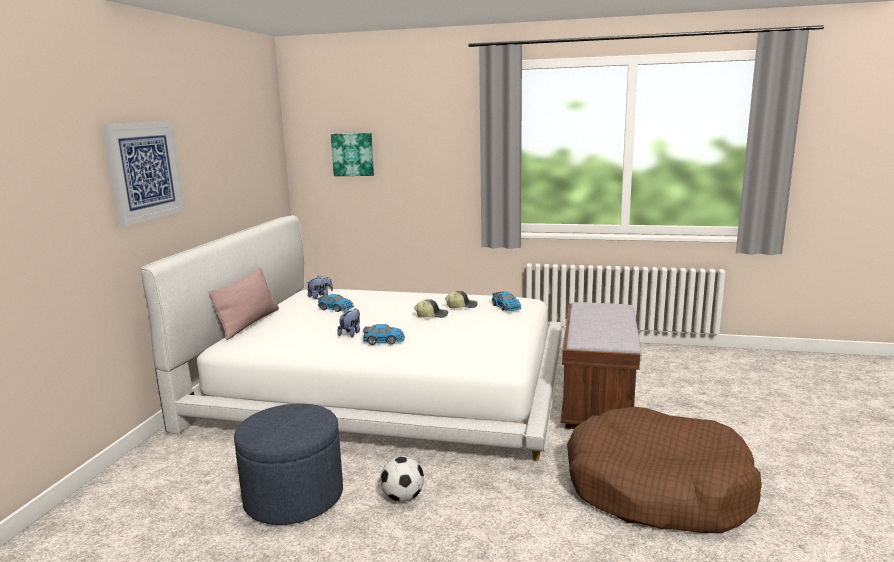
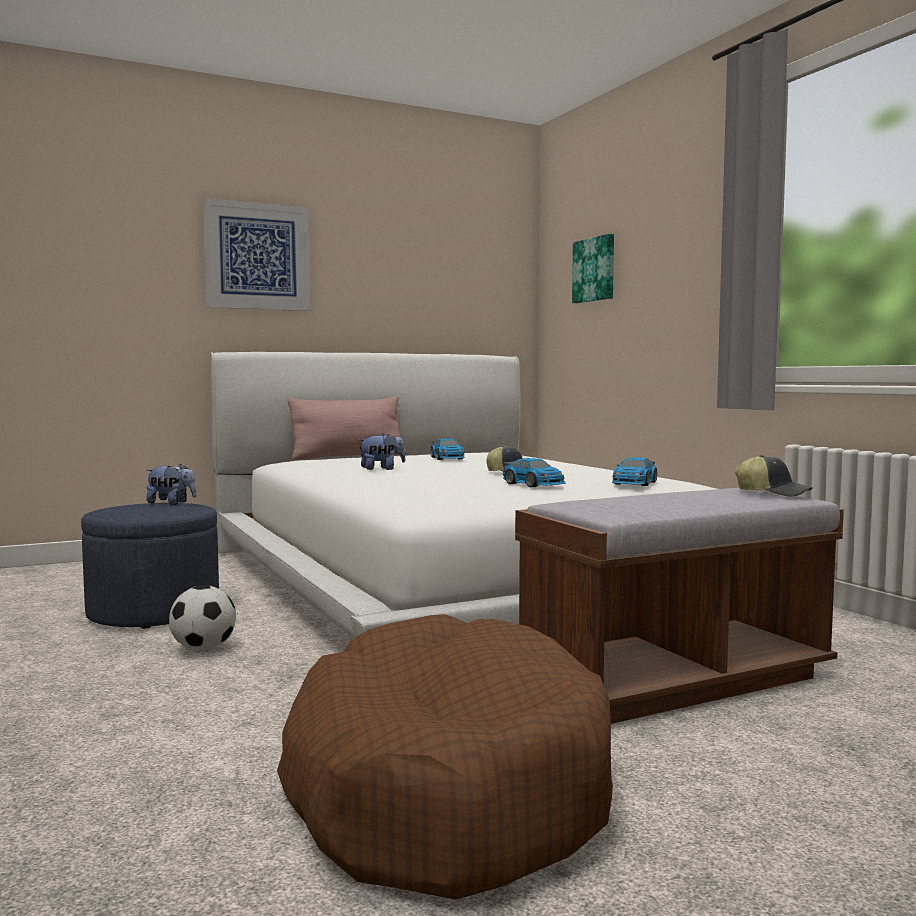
camera: 50 degrees right, 10 degrees down
plush toy [307,276,333,299] -> plush toy moved to [146,464,197,505]
toy car [363,324,405,345] -> toy car moved to [503,458,566,487]
cap [445,291,477,308] -> cap moved to [735,455,813,496]

